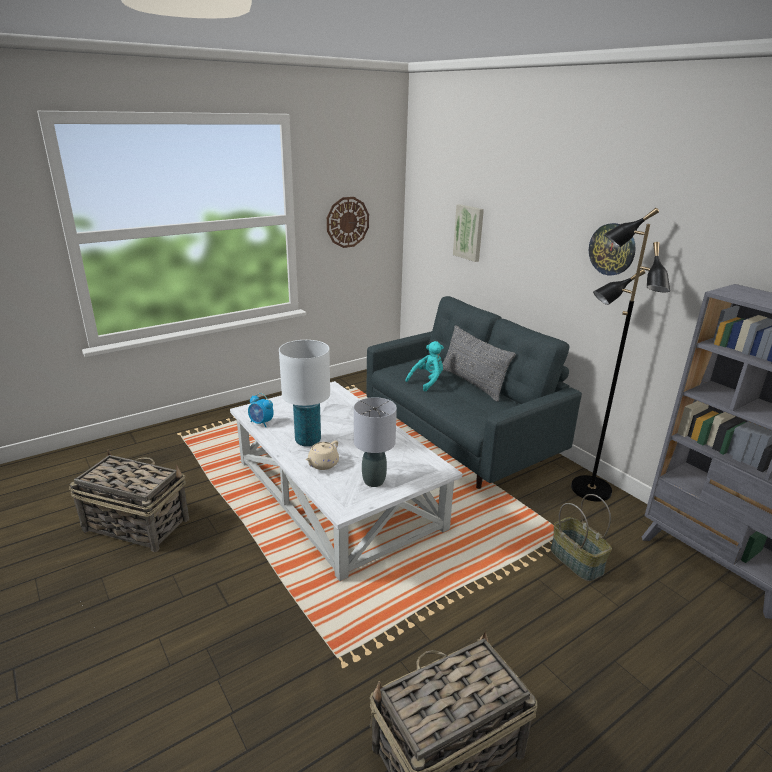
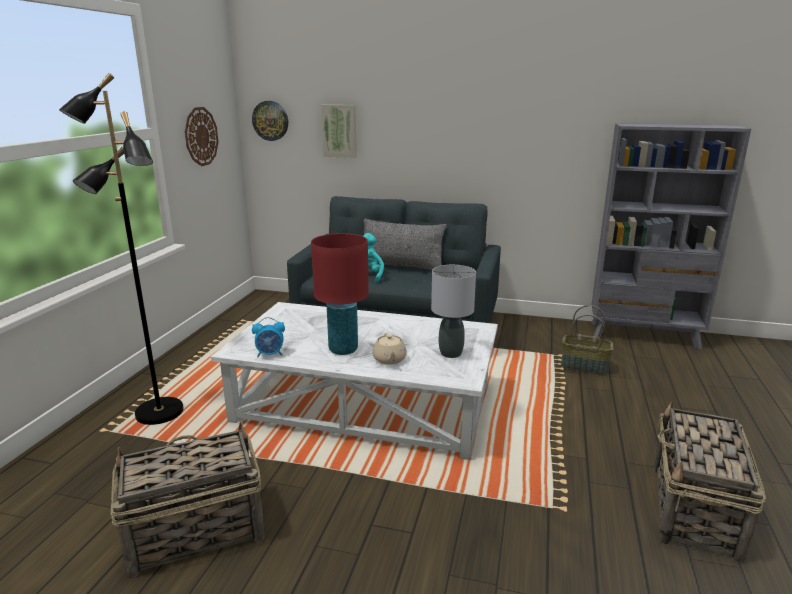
camera: 40 degrees left, 5 degrees down
white table lamp [279,340,330,447] -> red table lamp [311,233,369,355]
black floor lamp [571,208,670,502] -> black floor lamp moved to [59,73,183,425]
wall clock [589,223,636,275] -> wall clock moved to [252,101,288,141]

